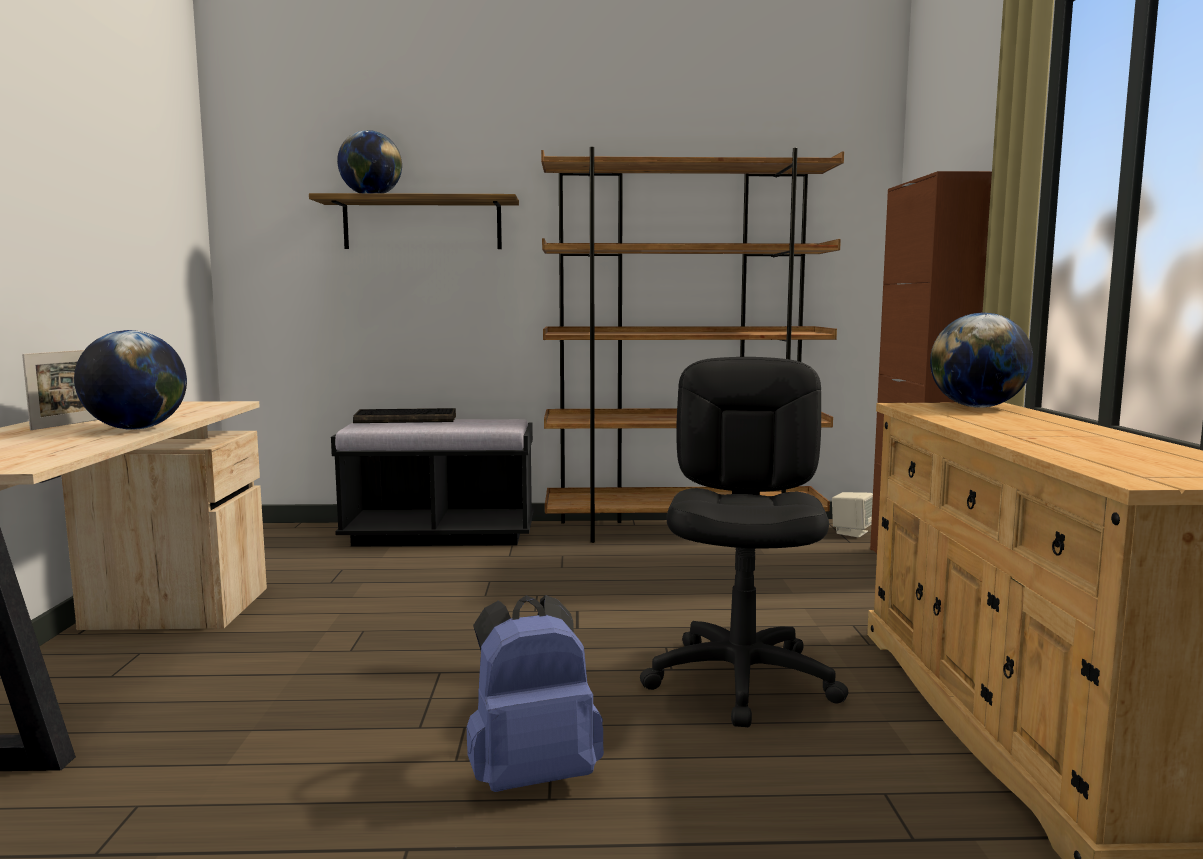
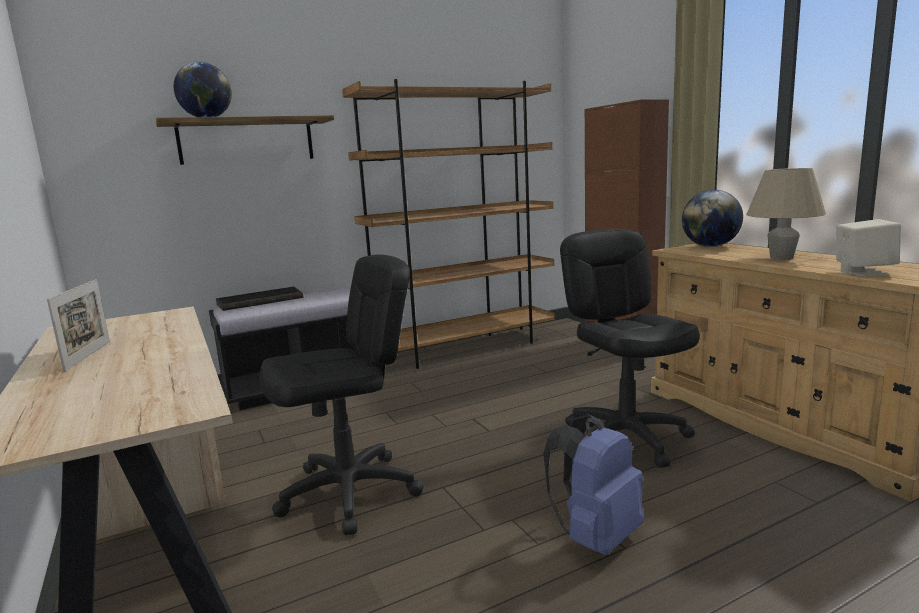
camera: 25 degrees left, 5 degrees up
globe [74,330,187,430] -> none
beige speaker [832,492,873,538] -> beige speaker moved to [836,219,901,276]
none -> black office chair [259,254,424,535]
none -> beige table lamp [746,168,826,260]

